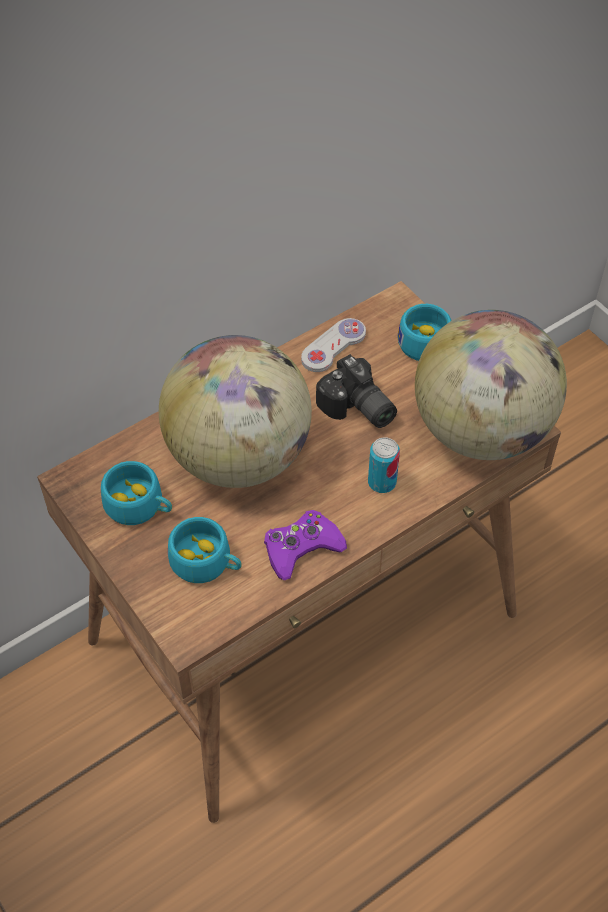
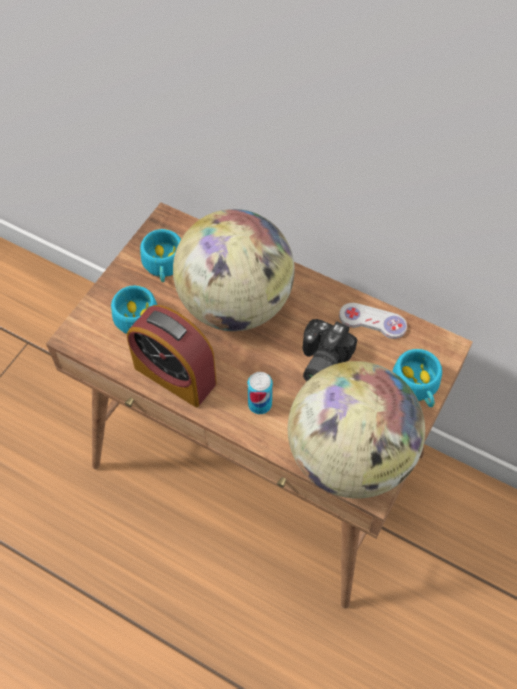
camera: 65 degrees right, 5 degrees up
purple game controller [264,510,347,580] -> alarm clock [127,305,217,407]

